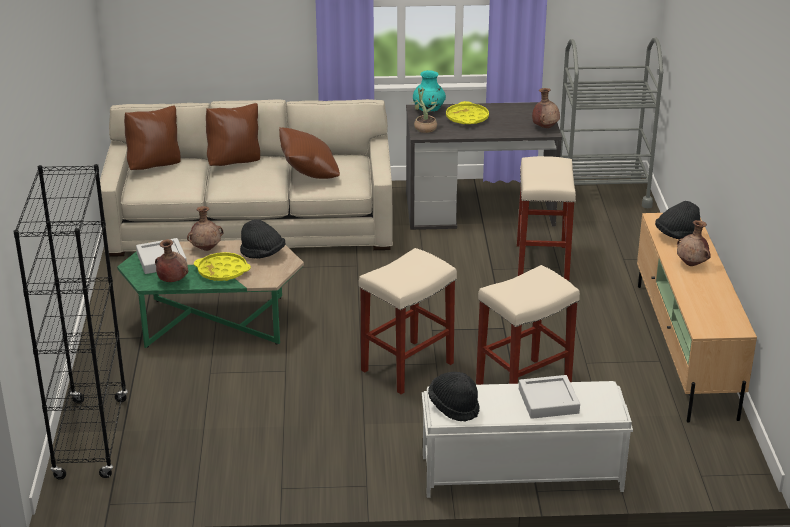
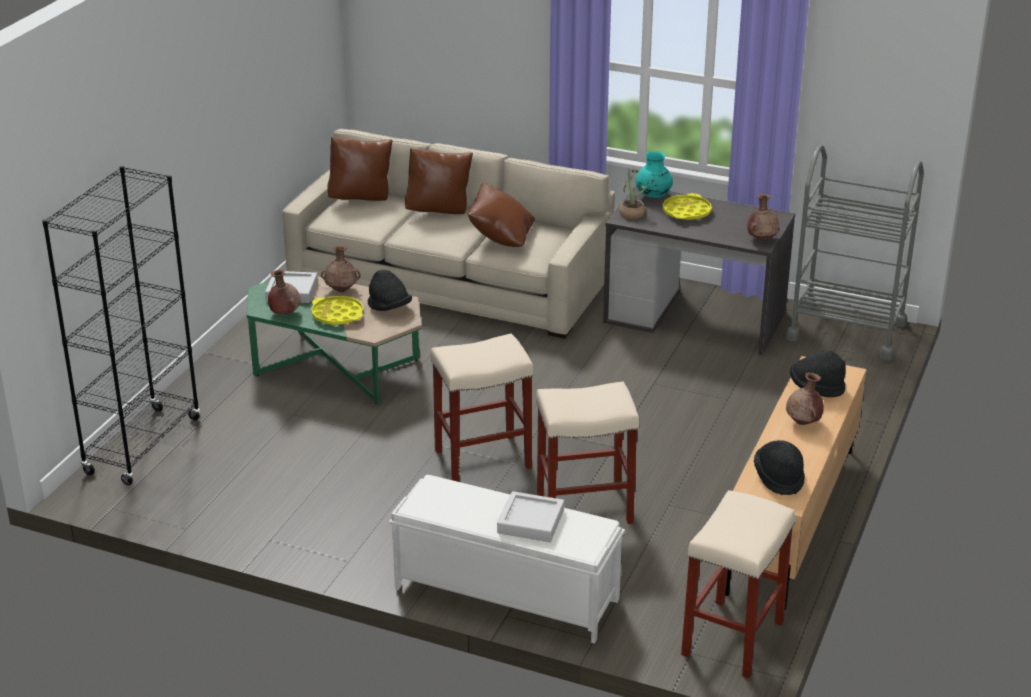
camera: 25 degrees right, 0 degrees up
black hat [428,372,480,421] -> black hat moved to [754,440,805,495]
beige stool [517,156,576,280] -> beige stool moved to [681,490,795,678]

